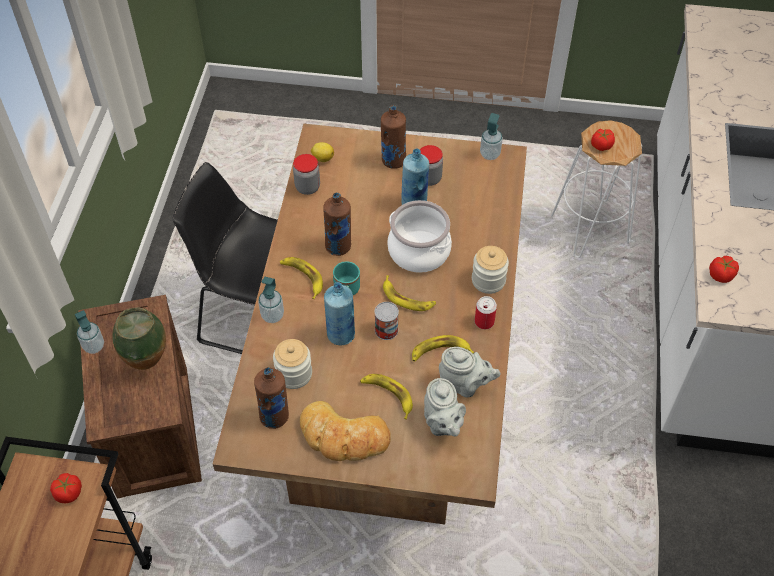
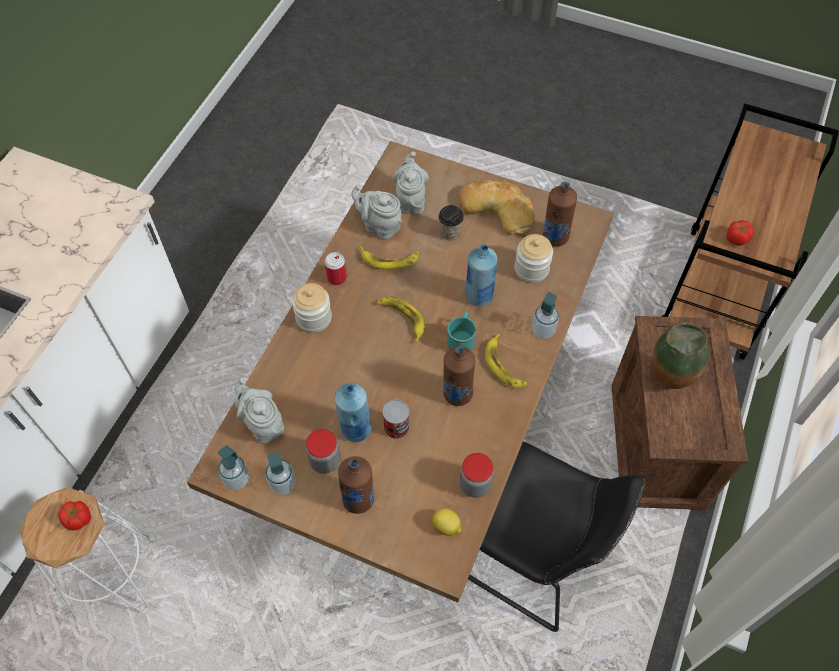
camera: 165 degrees left, 5 degrees up
soap dispenser [75,310,104,354] -> soap dispenser moved to [265,452,296,495]
banana [360,374,413,420] -> cup [438,205,464,240]
can [374,302,399,340] -> can moved to [383,400,410,439]
cooking pot [387,200,452,273] -> none
tomato [709,256,739,283] -> none
none -> grey teapot [234,378,284,444]

